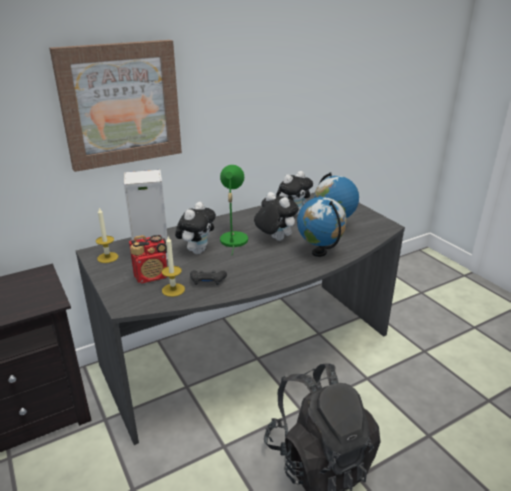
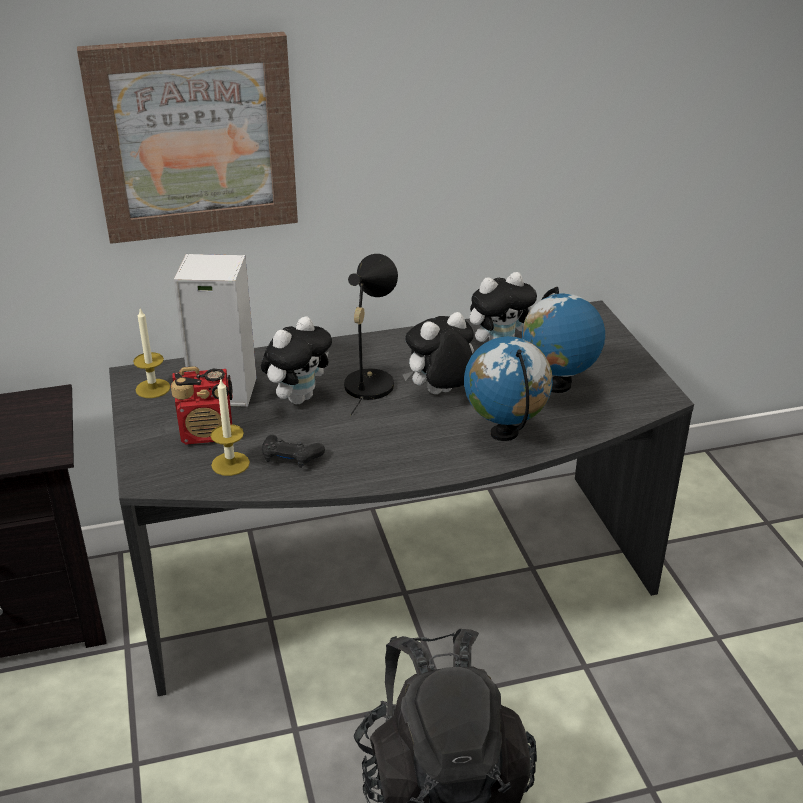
camera: 15 degrees right, 5 degrees up
green table lamp [220,165,248,254] -> black table lamp [344,254,398,415]
plush toy [254,192,299,241] -> plush toy turned 90 degrees counterclockwise [403,312,474,394]

